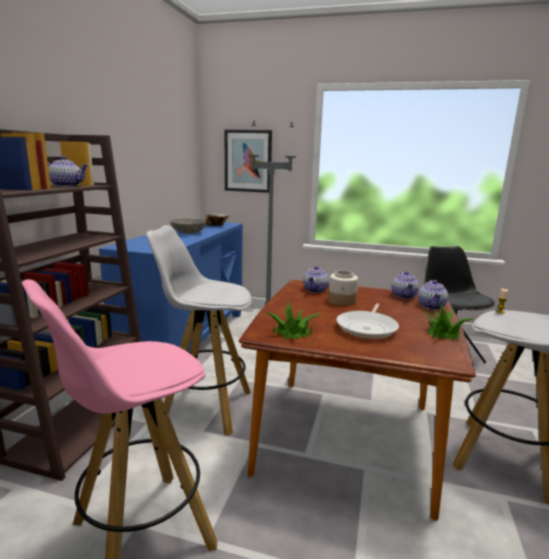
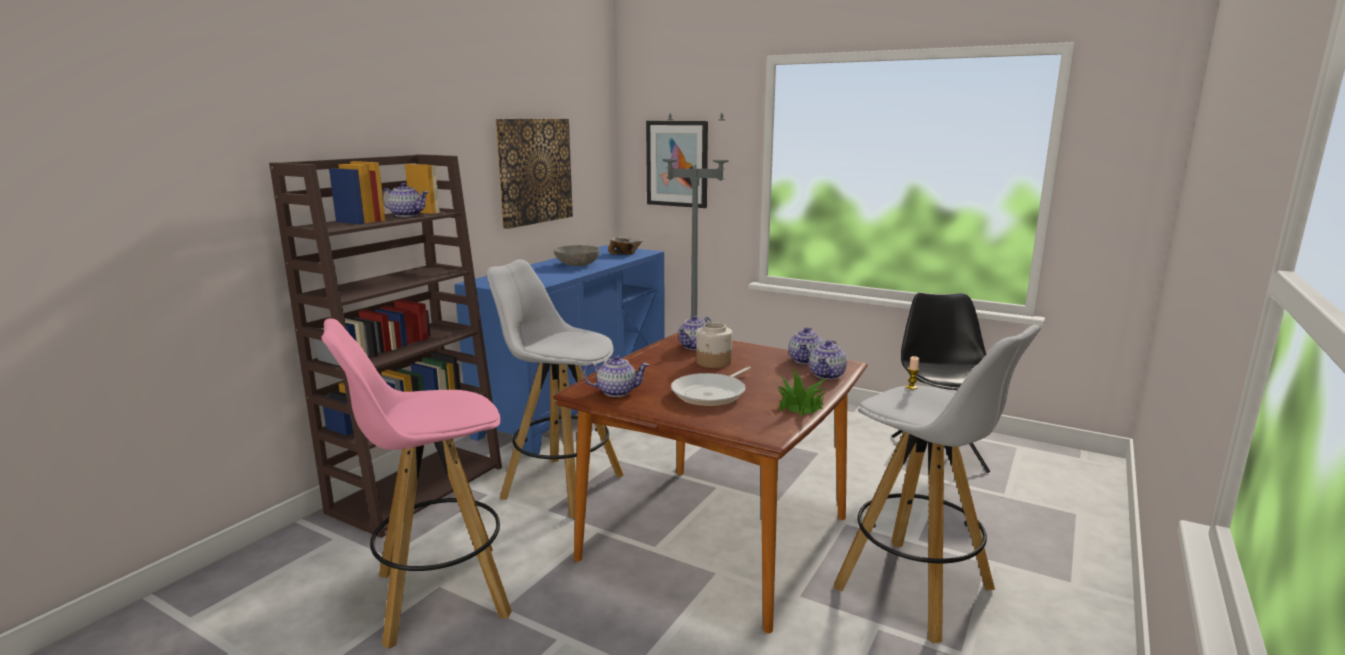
camera: 15 degrees right, 0 degrees up
potted plant [264,300,322,339] -> teapot [583,355,649,397]
none -> picture [495,119,573,229]

